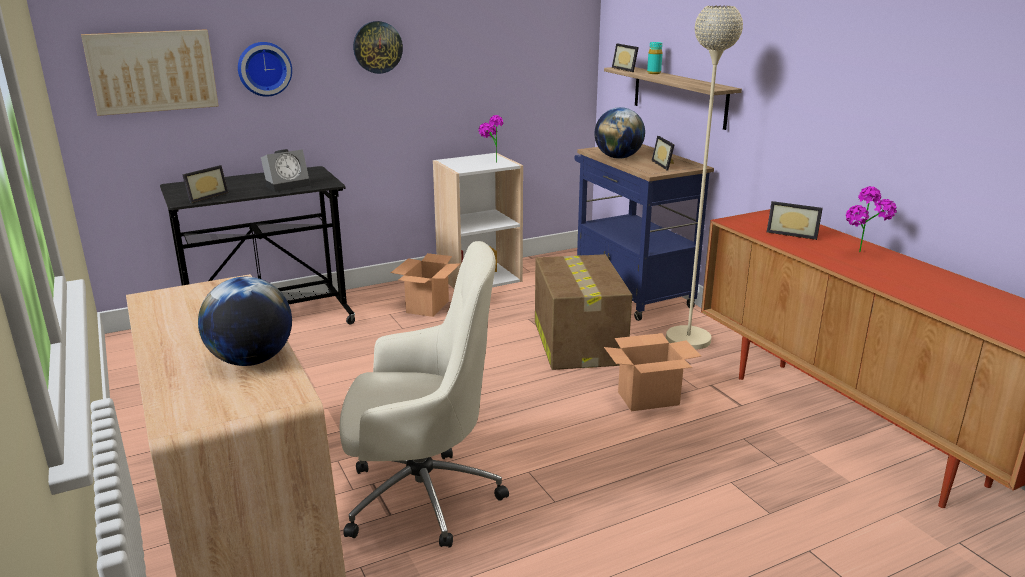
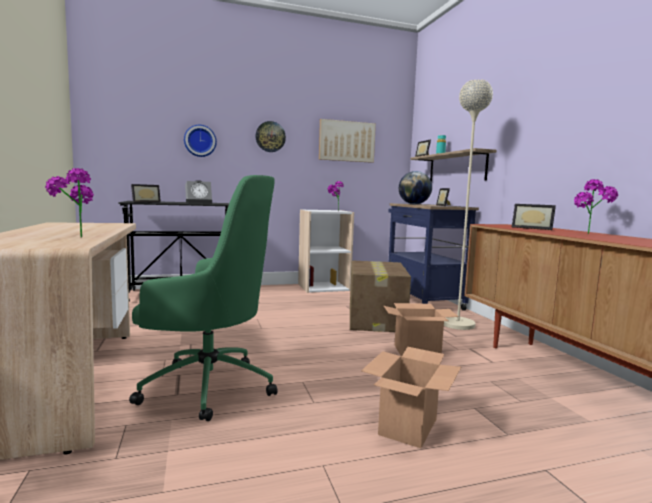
camera: 10 degrees right, 15 degrees down
picture [81,29,218,116] -> picture moved to [319,119,376,163]
globe [198,277,292,366] -> potted plant [45,168,94,237]
beige office chair [340,241,509,547] -> green office chair [129,175,278,421]
cardboard box [391,253,460,317] -> cardboard box moved to [361,347,461,448]

